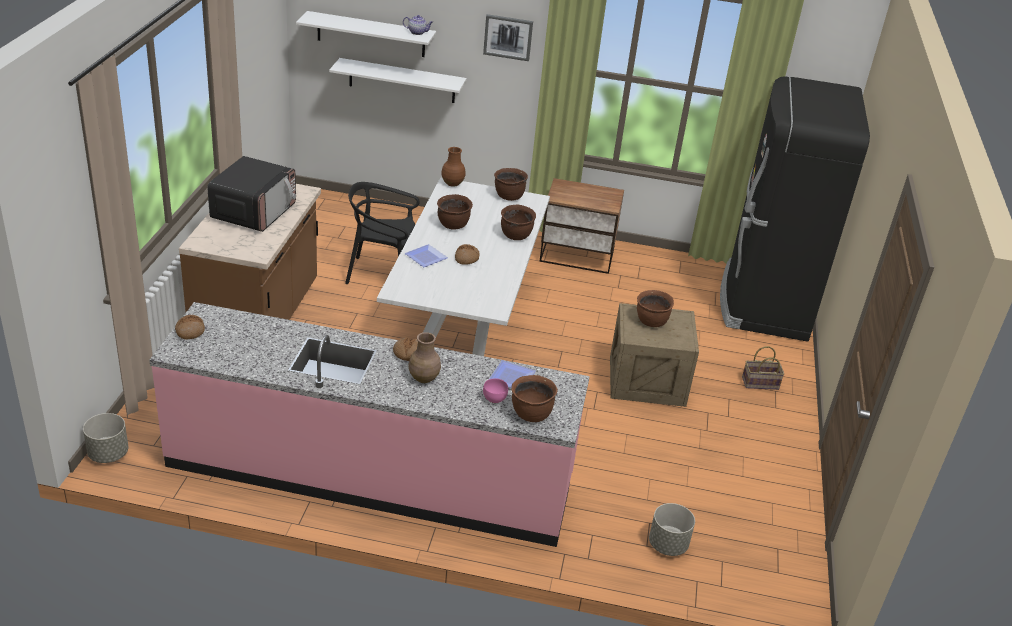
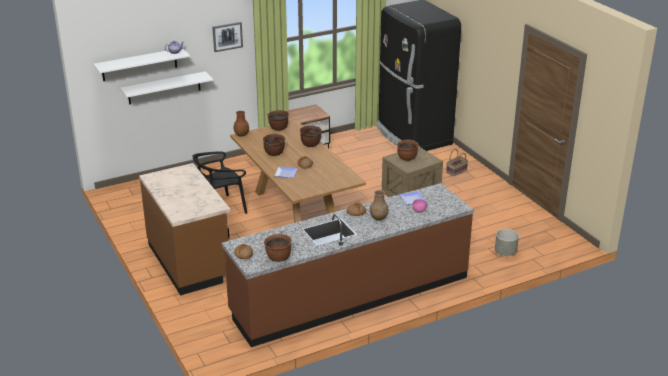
camera: 35 degrees left, 5 degrees down
grey planter [83,413,128,463] -> none
pink counter [149,302,590,547] -> brown counter [222,183,474,347]
microwave [207,156,296,232] -> none
white dining table [377,177,550,356] -> brown dining table [230,120,366,223]
brown cooking pot [511,375,558,422] -> brown cooking pot moved to [264,234,291,262]

